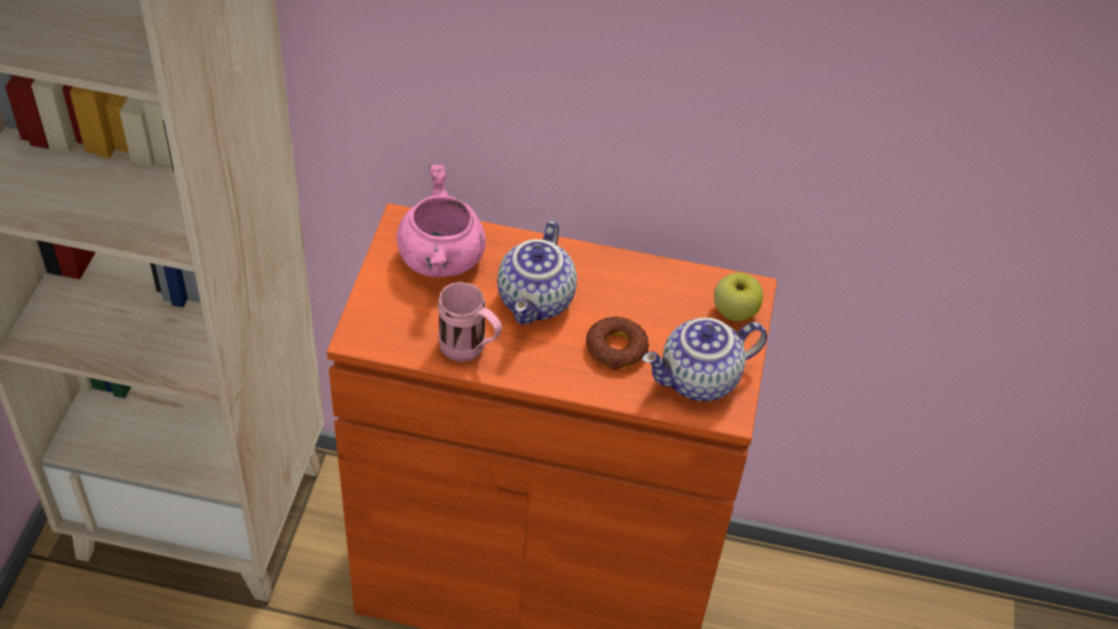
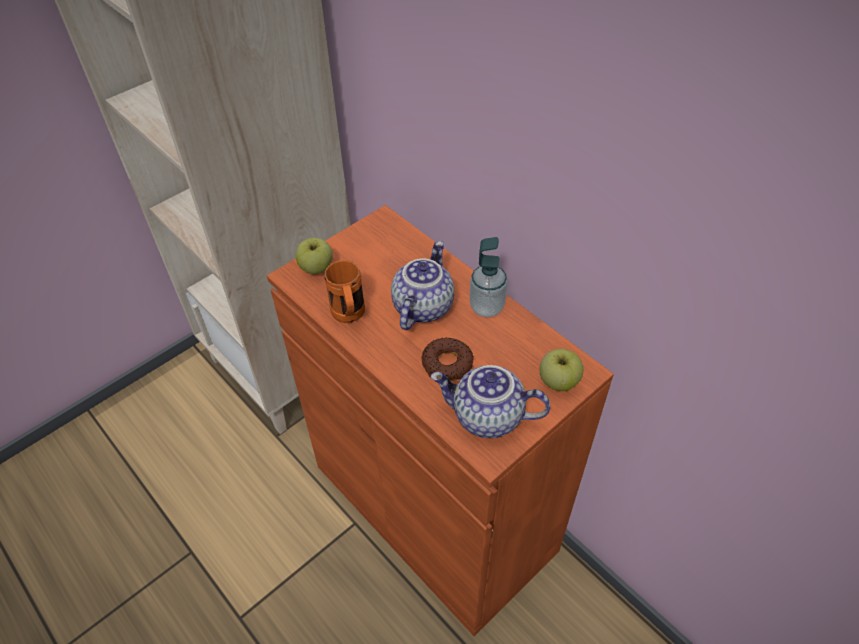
camera: 40 degrees right, 0 degrees up
pink cooking pot [397,164,486,277] -> none
pink mug [438,282,502,362] -> orange mug [325,260,365,323]
teapot [497,220,577,325] -> teapot turned 150 degrees clockwise [391,241,454,330]
none -> apple [296,238,333,274]
none -> soap dispenser [469,237,508,317]

